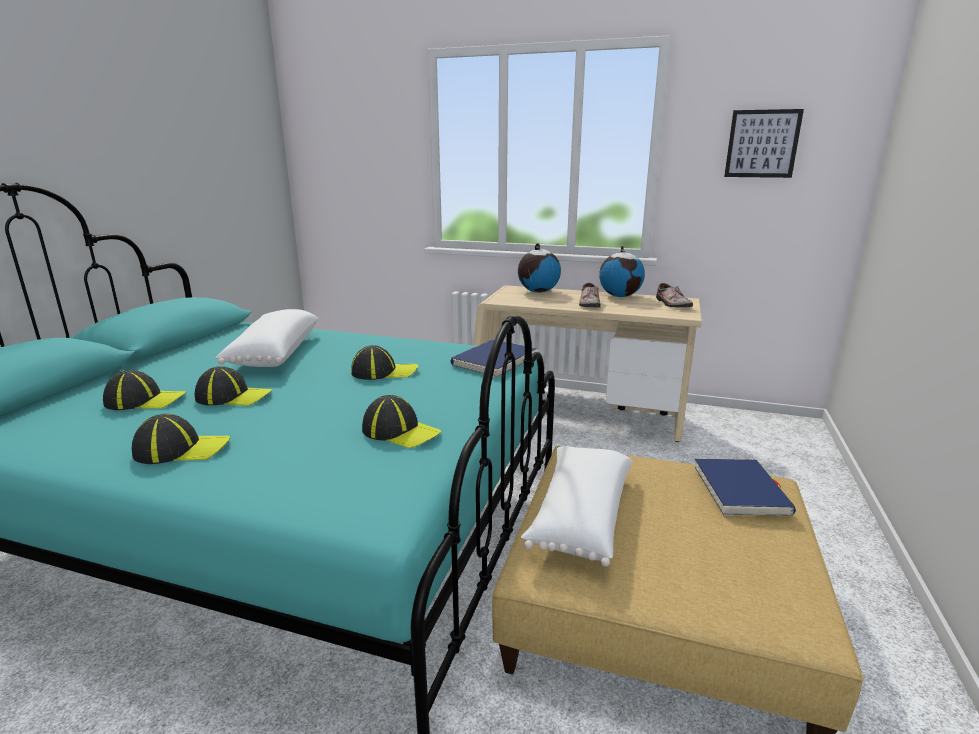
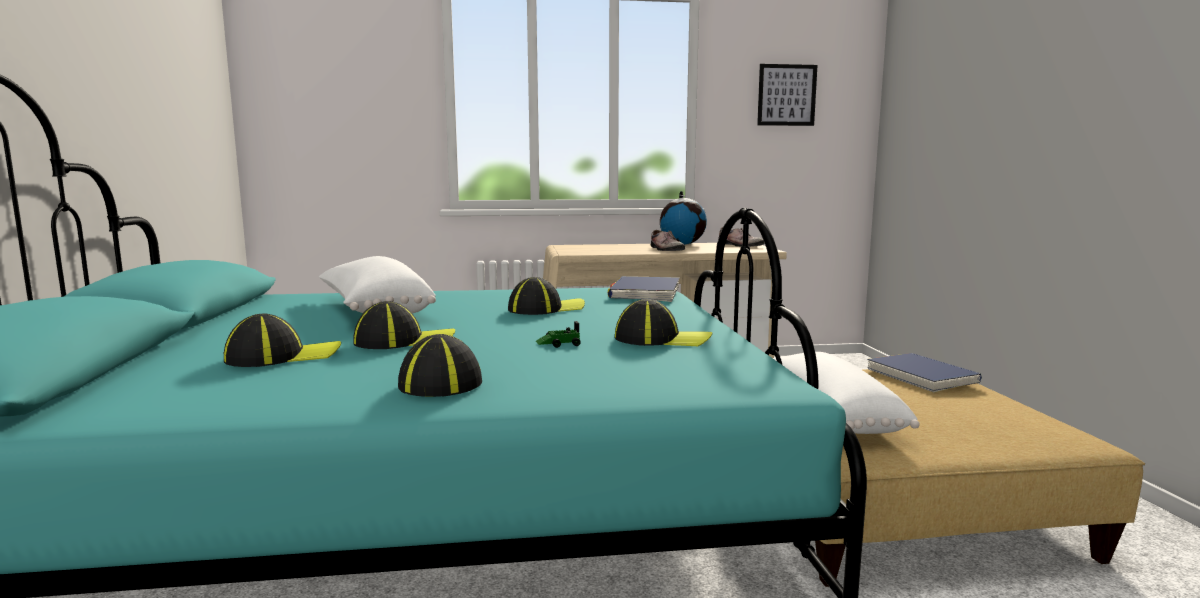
camera: 25 degrees left, 10 degrees down
cap [132,414,230,464] -> cap turned 75 degrees counterclockwise [398,334,482,397]
globe [518,243,561,293] -> none
none -> toy car [536,321,581,348]

